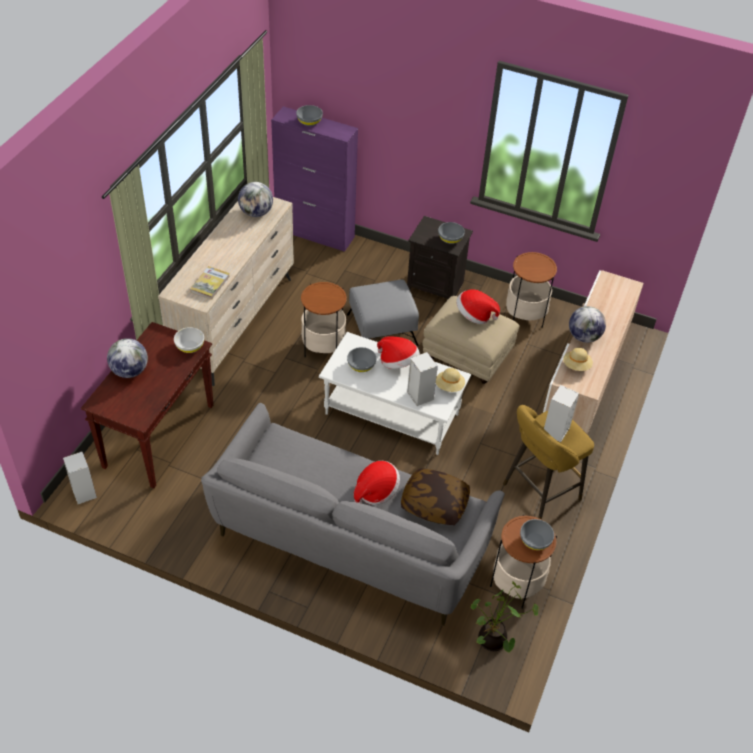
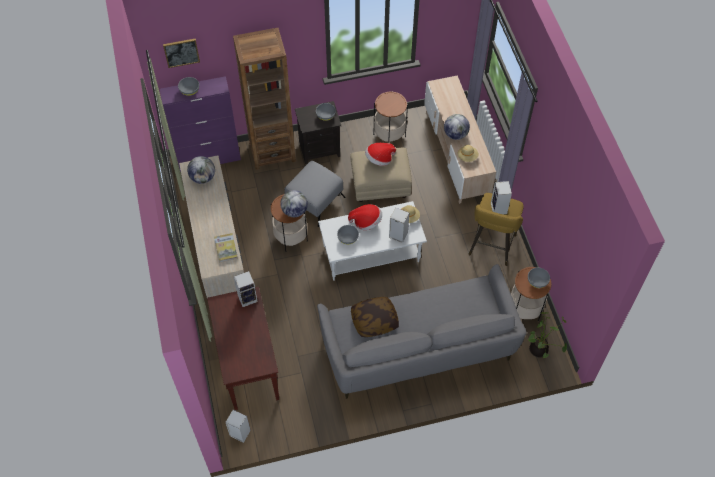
camera: 35 degrees left, 10 degrees up
globe [107,338,148,378] -> globe moved to [280,190,308,217]
white bowl [174,327,204,353] -> speaker [234,271,258,307]
hat [354,461,400,505] -> none
pillow [401,468,470,525] -> pillow moved to [351,297,399,337]
none -> picture [163,39,200,68]
none -> brown bookcase [233,28,296,170]

